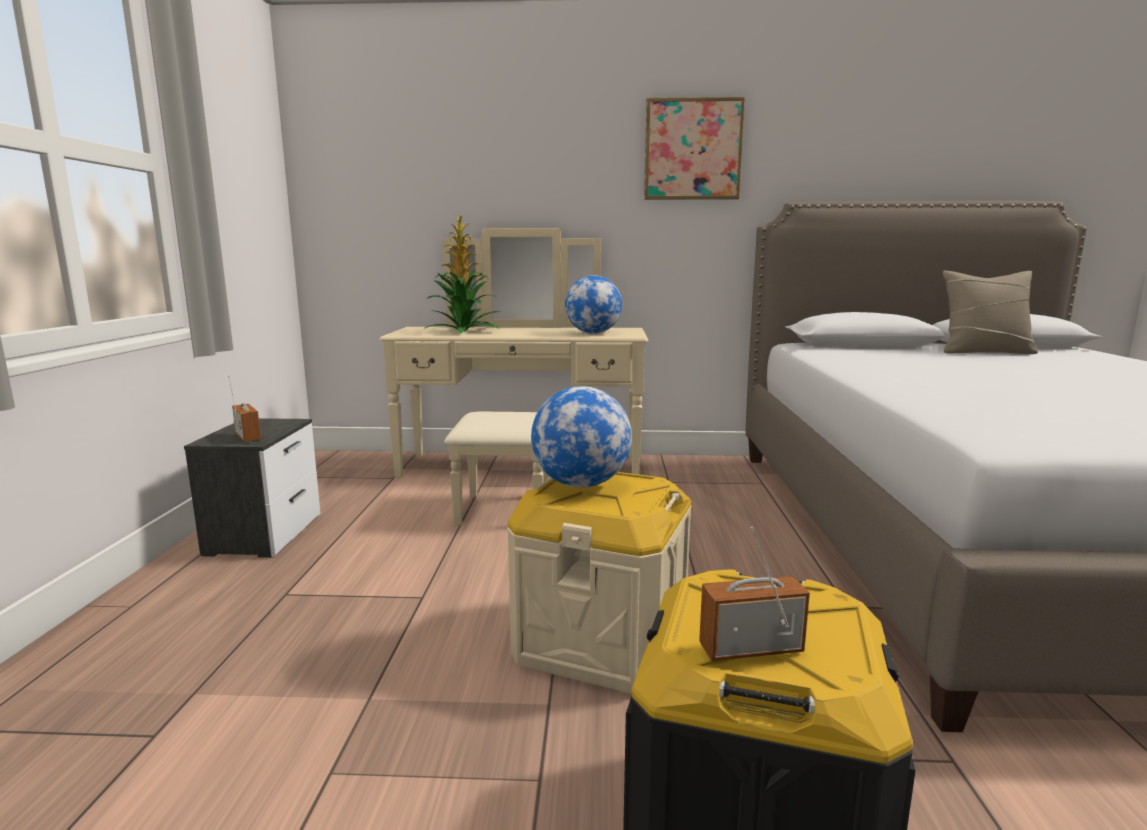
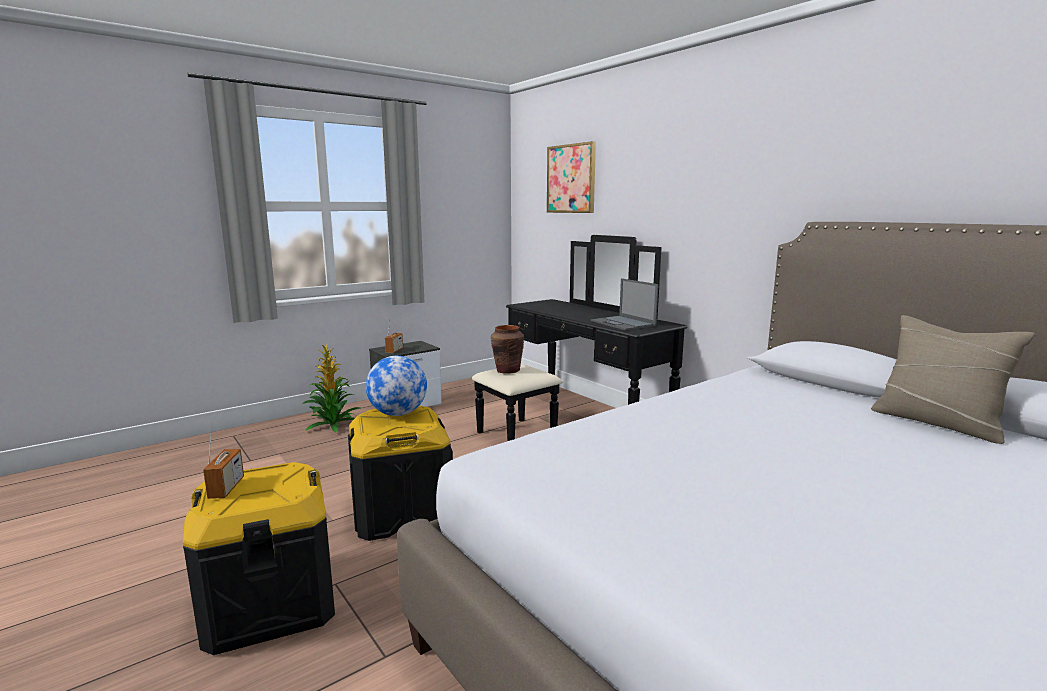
camera: 50 degrees right, 0 degrees up
beige dresser [379,228,648,526] -> black dresser [472,235,687,441]
potted plant [425,215,499,334] -> potted plant moved to [302,343,360,432]
beige storage box [507,472,691,694] -> black storage box [348,405,453,541]
globe [565,275,622,334] -> laptop [591,278,659,331]
picture [644,97,745,200] -> picture moved to [547,141,596,213]
radio [699,527,810,661] -> radio turned 45 degrees clockwise [203,422,244,499]
none -> brown vase [491,325,524,374]

